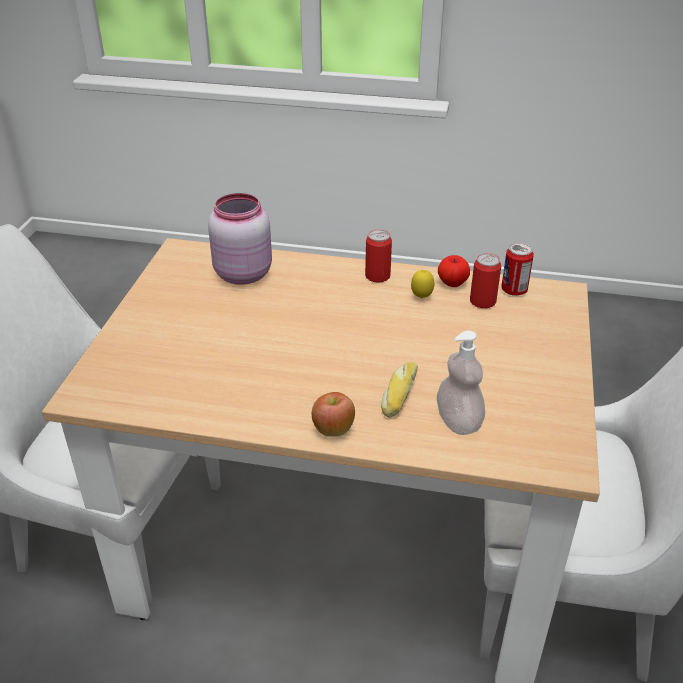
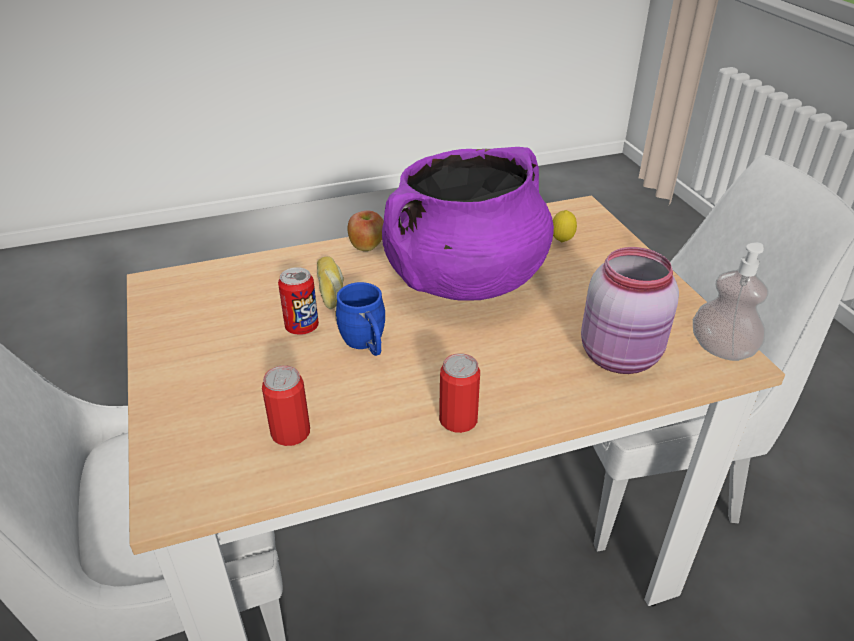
camera: 150 degrees right, 0 degrees up
lemon [411,269,434,298] -> lemon moved to [553,210,577,242]
soap dispenser [437,330,485,435] -> soap dispenser moved to [693,242,768,361]
apple [438,255,470,287] -> none
can [501,243,534,296] -> can moved to [278,267,319,335]
none -> blue mug [335,282,385,356]
none -> purple cooking pot [382,147,554,300]

